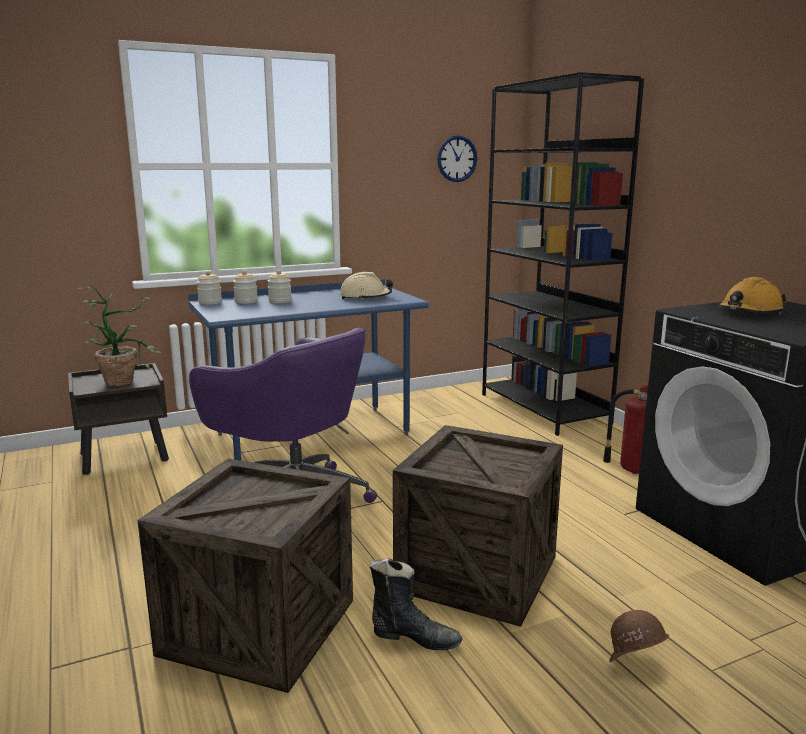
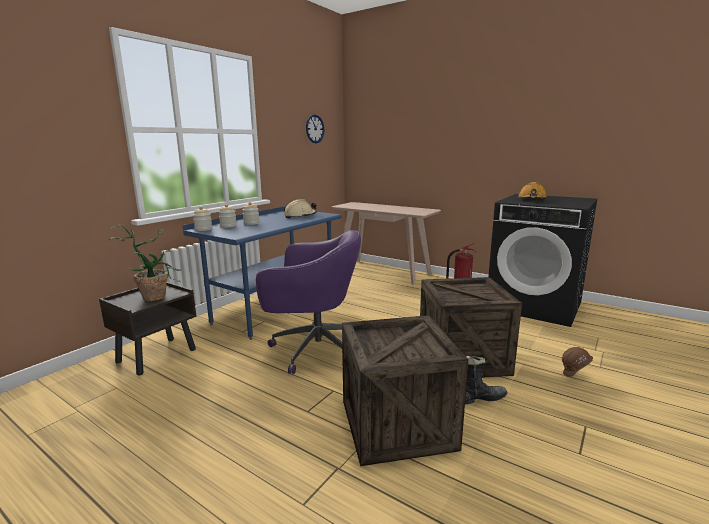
camera: 30 degrees left, 0 degrees up
black bookcase [482,72,644,436] -> beige console table [332,202,441,285]

